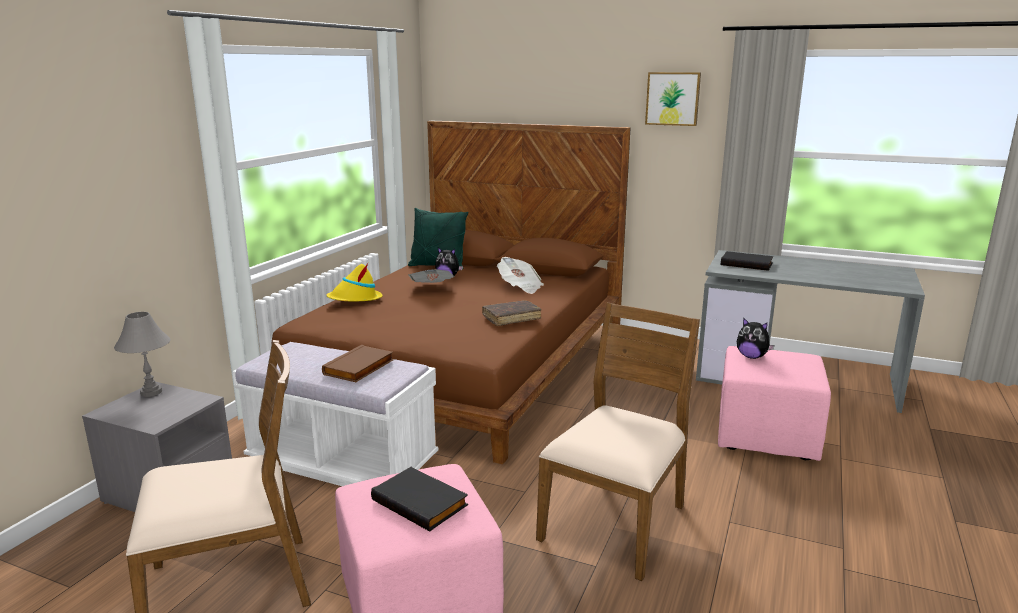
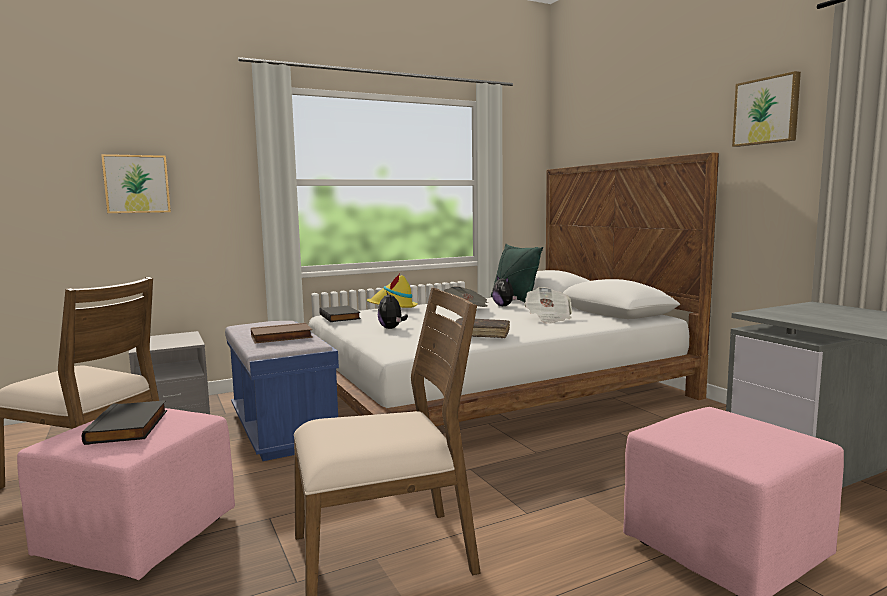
camera: 40 degrees right, 10 degrees down
grey table lamp [114,312,171,397] -> none
white bench [233,342,438,486] -> blue bench [225,321,339,461]
brown bed [271,121,631,464] -> white bed [308,152,719,426]
black book [721,251,773,271] -> black book moved to [319,306,361,322]
plush toy [737,318,775,359] -> plush toy moved to [378,291,408,329]
none -> picture [101,154,171,213]

